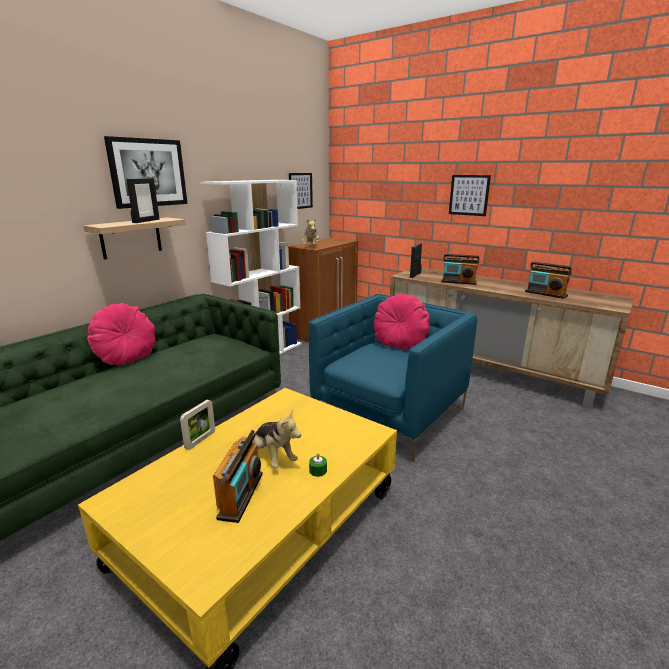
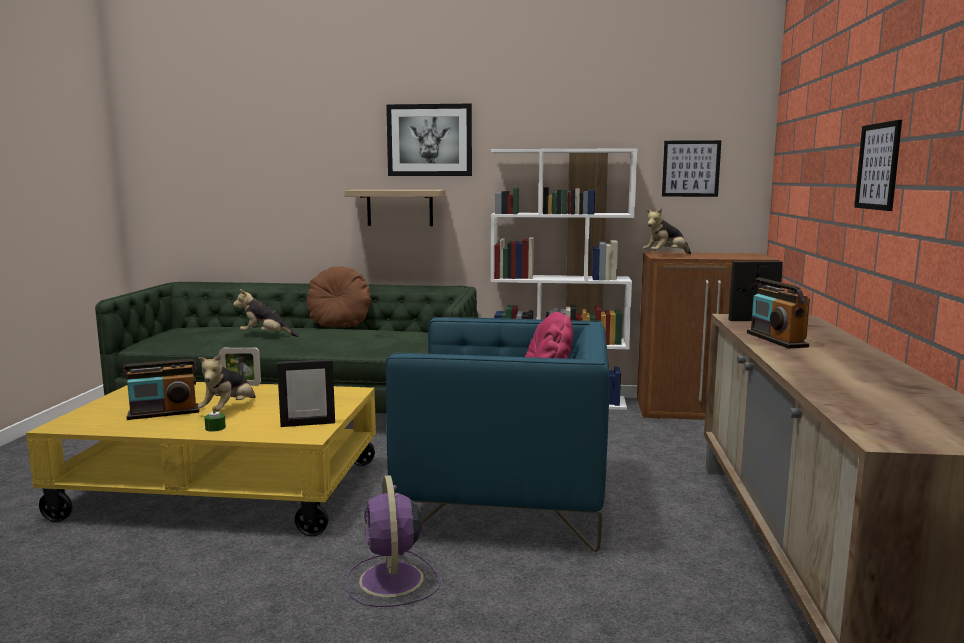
camera: 60 degrees right, 10 degrees down
pink pillow [87,303,155,366] -> brown pillow [307,266,371,328]
picture frame [126,178,160,223] -> picture frame moved to [277,359,335,427]
radio [525,262,572,299] -> none
none -> plush toy [233,289,299,337]
none -> purple fan [346,475,440,607]

